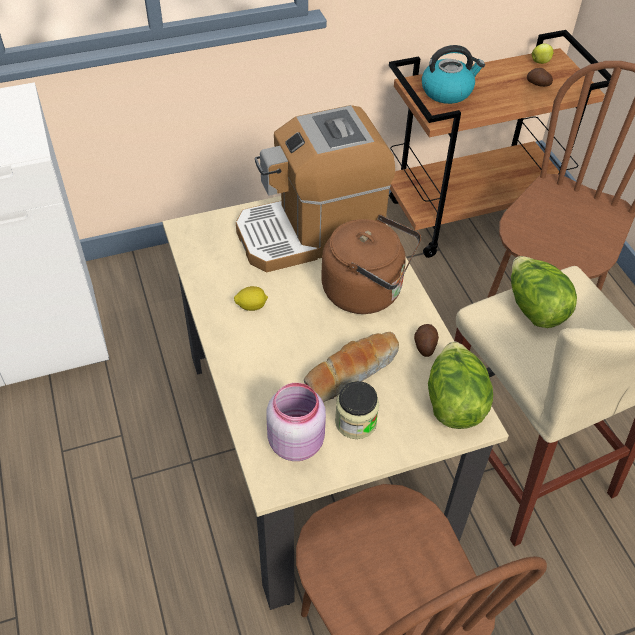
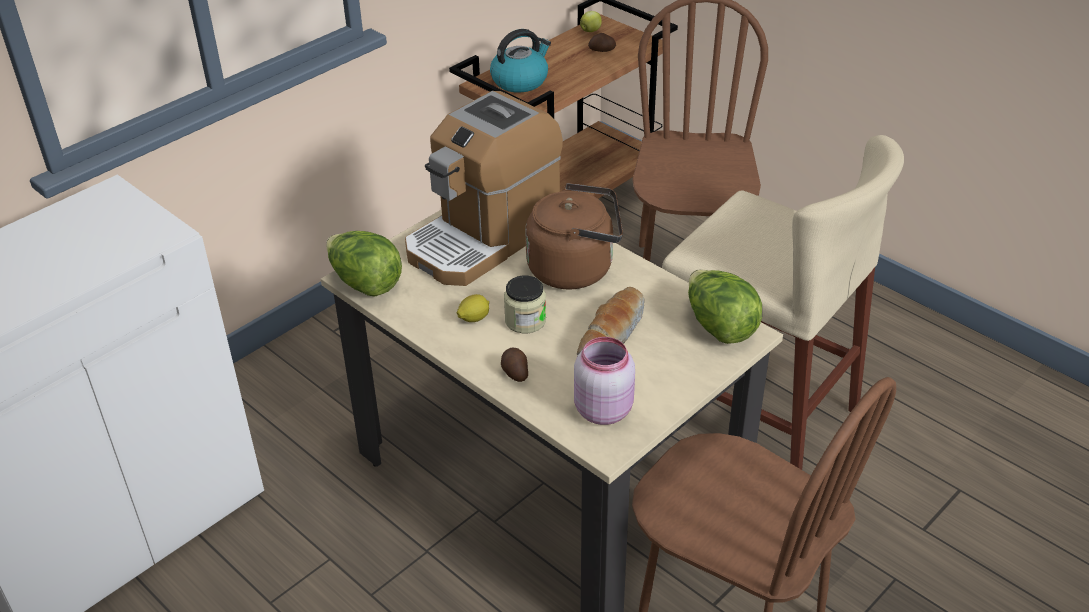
camera: 25 degrees left, 10 degrees down
jar [335,381,379,439] -> jar moved to [504,275,546,333]
potato [414,324,439,357] -> potato moved to [501,348,528,382]
lettuce [511,256,577,328] -> lettuce moved to [326,231,402,297]

